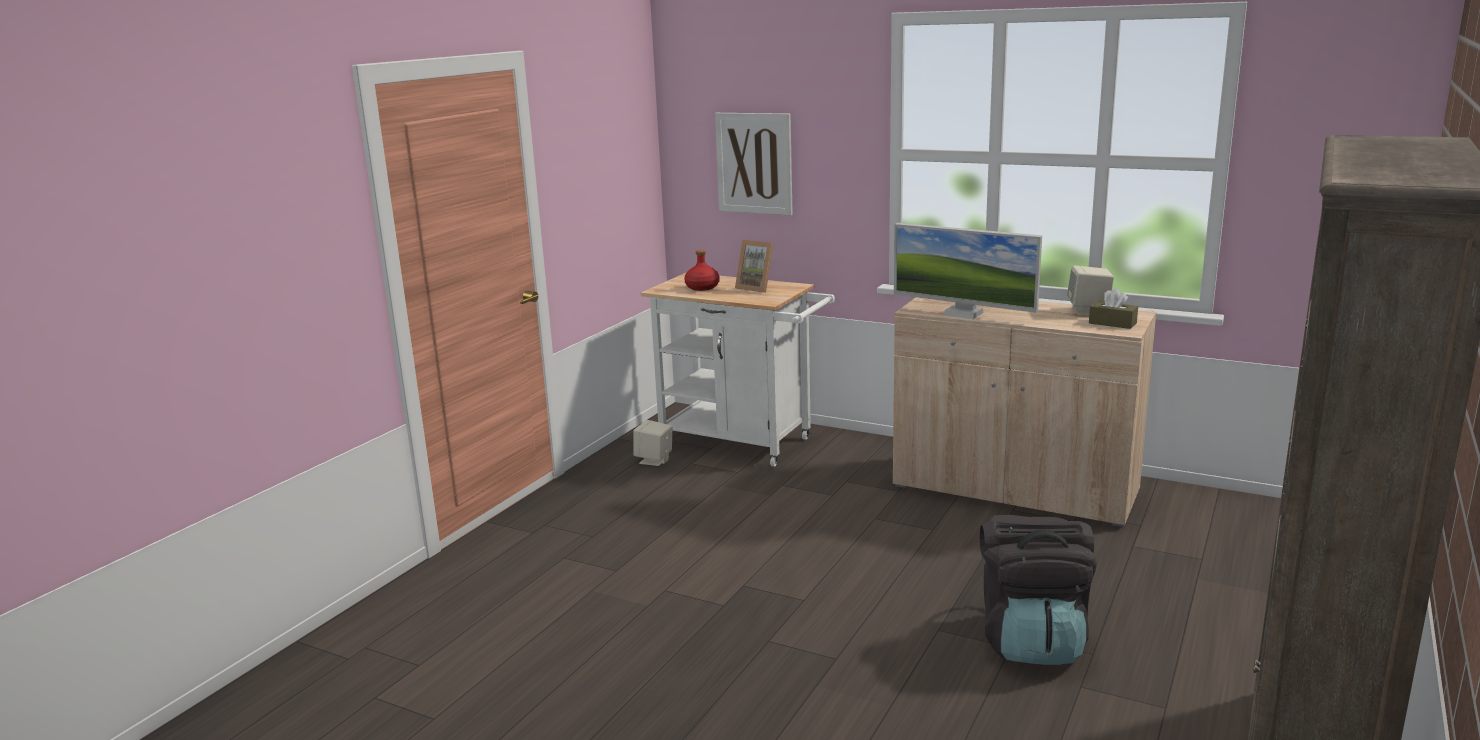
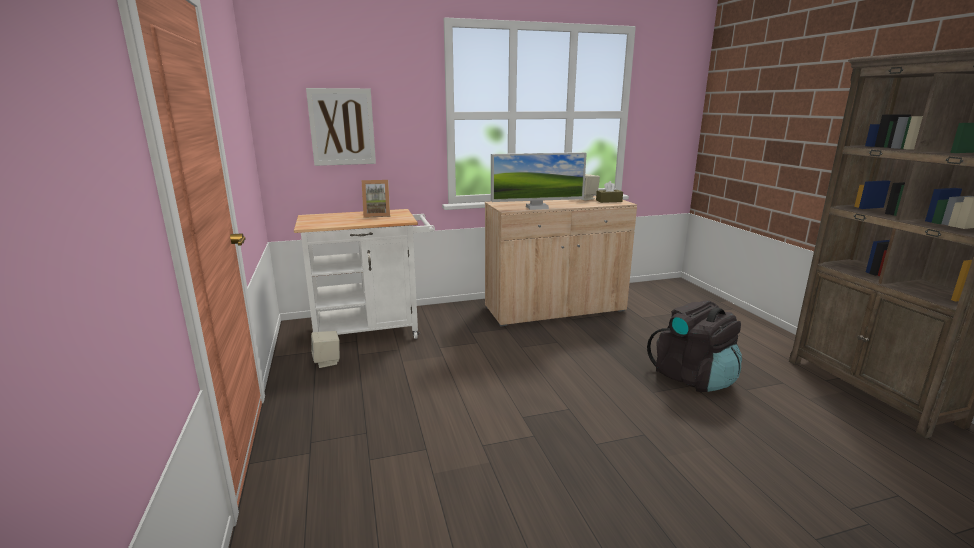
camera: 45 degrees left, 0 degrees up
red bottle [684,250,719,291] -> none

